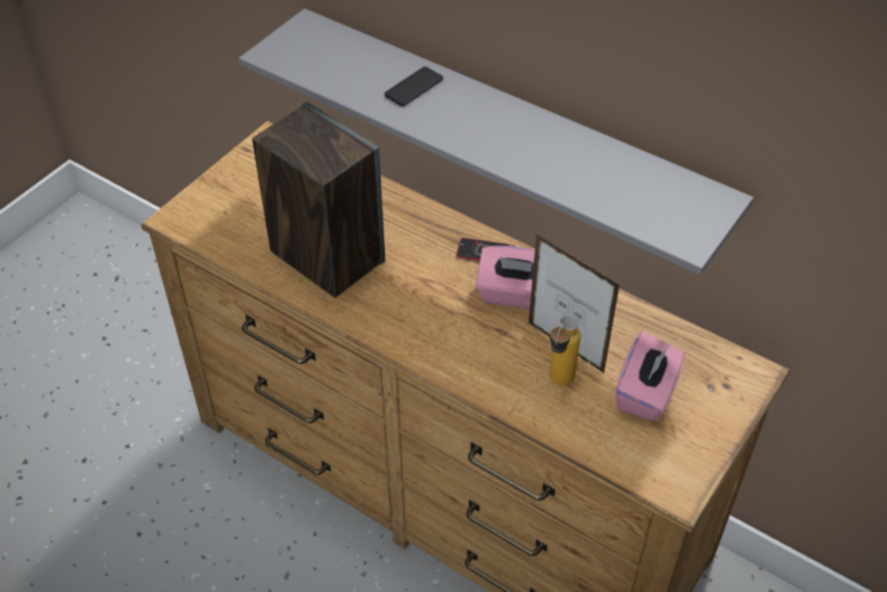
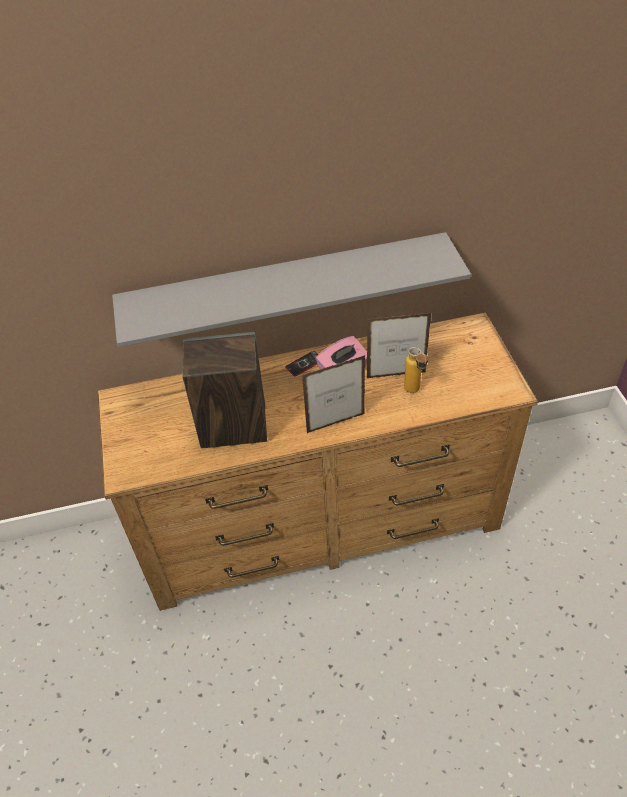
camera: 45 degrees left, 0 degrees up
phone [384,66,443,106] -> none
pink tissue box [615,331,685,421] -> none
none -> picture frame [302,355,365,433]

